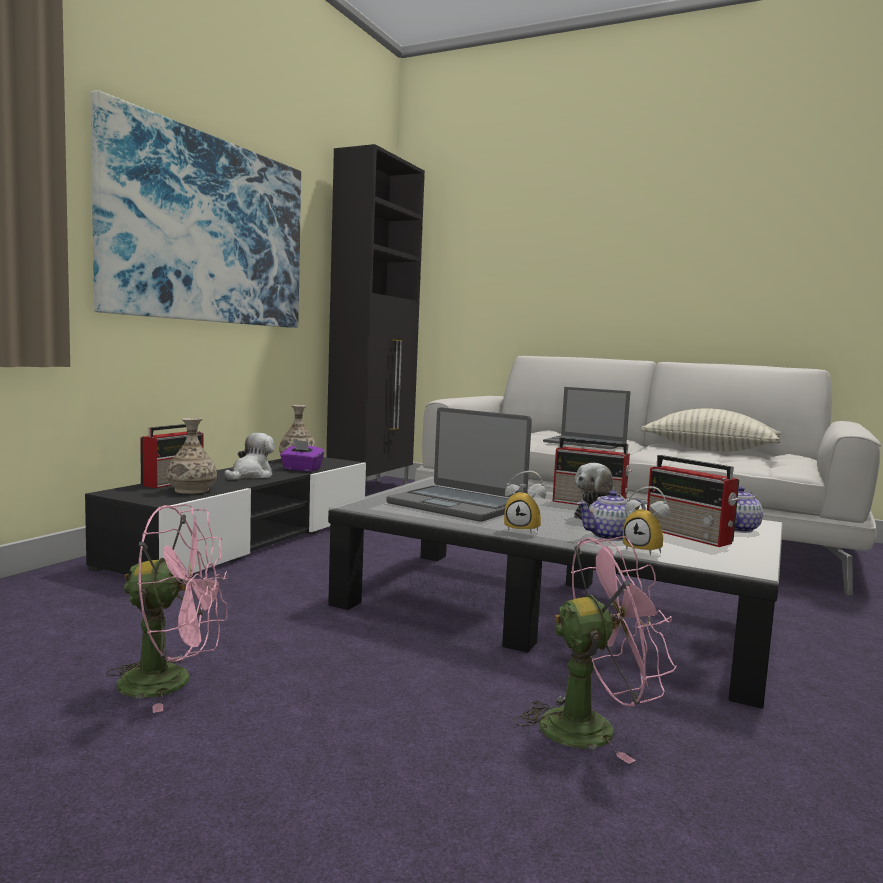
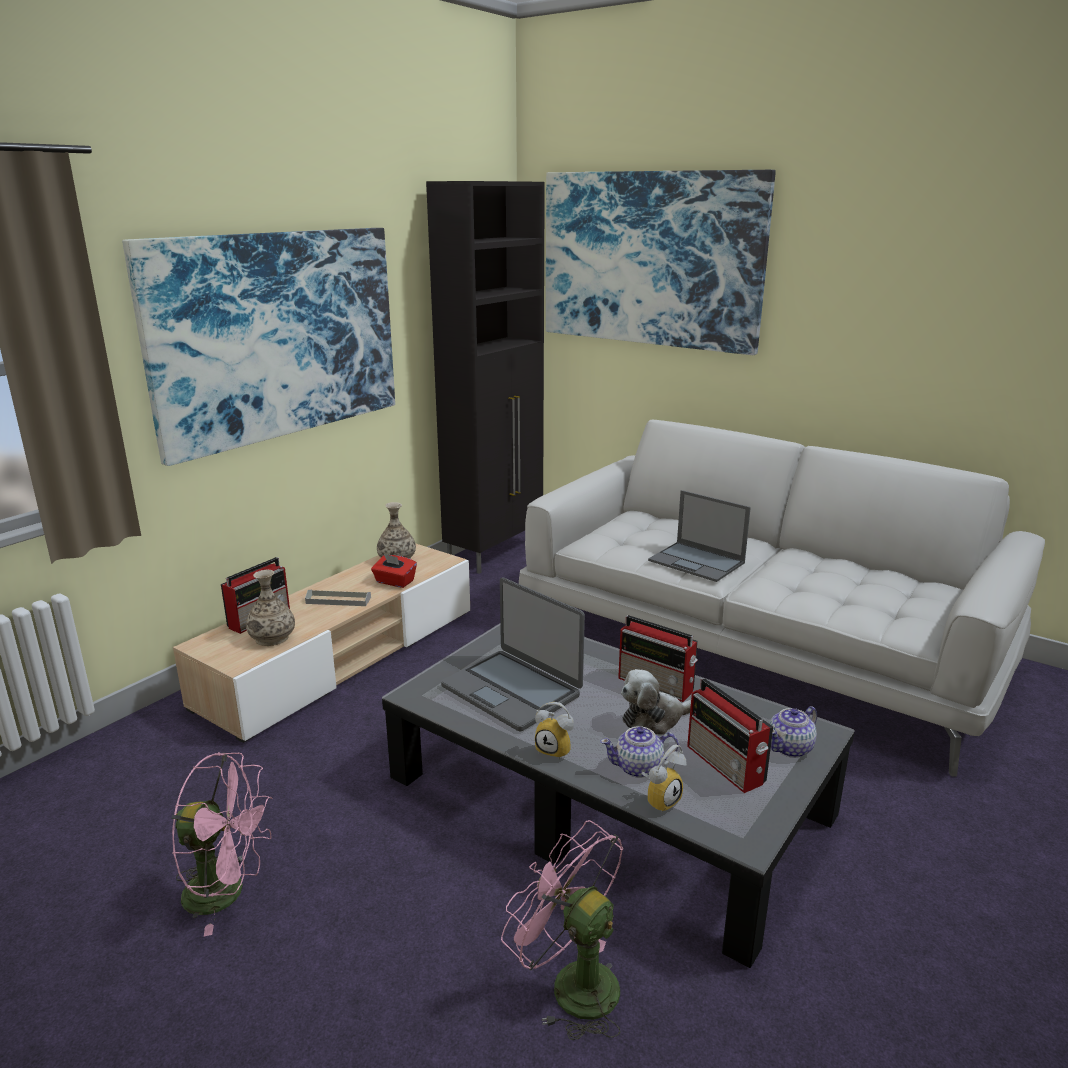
camera: 10 degrees right, 15 degrees up
black tv stand [85,457,366,575] -> beige tv stand [173,543,470,743]
plush toy [224,433,275,480] -> grey tray [305,590,371,606]
purple tissue box [280,440,324,472] -> red tissue box [371,554,417,588]
pink fan [514,536,676,764] -> pink fan turned 135 degrees counterclockwise [501,820,623,1040]
alarm clock [623,486,670,555] -> alarm clock turned 90 degrees counterclockwise [641,744,687,814]
pillow [641,408,781,452] -> none
none -> picture [546,170,776,355]

